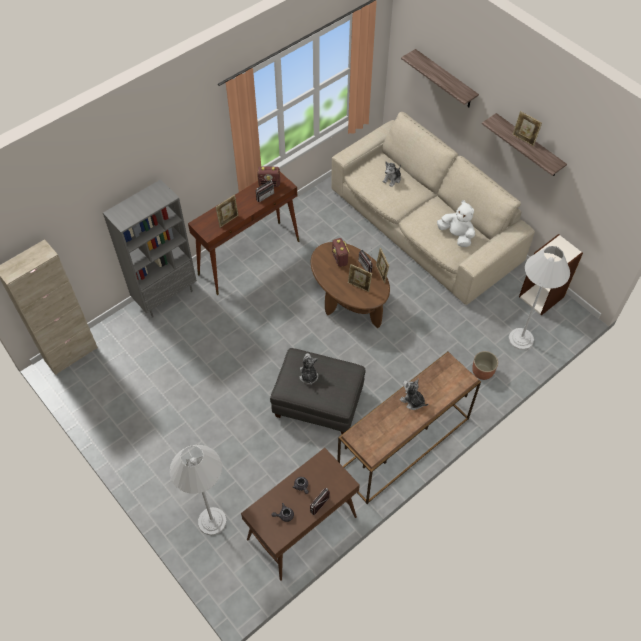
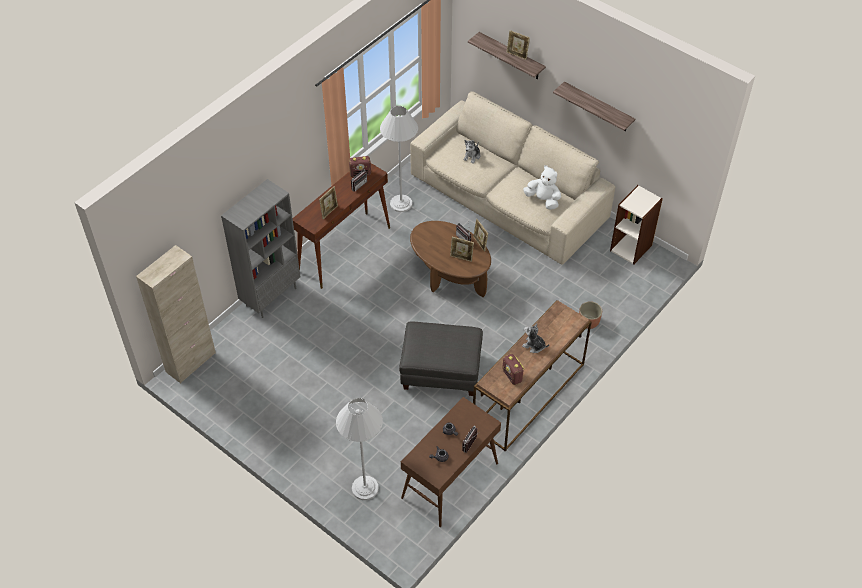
camera: 10 degrees left, 5 degrees down
plush toy [299,353,318,385] -> none
radio [332,238,349,267] -> radio moved to [502,354,524,385]
white floor lamp [509,246,570,350] -> white floor lamp moved to [380,106,418,212]
picture frame [512,111,542,146] -> picture frame moved to [507,30,530,60]

